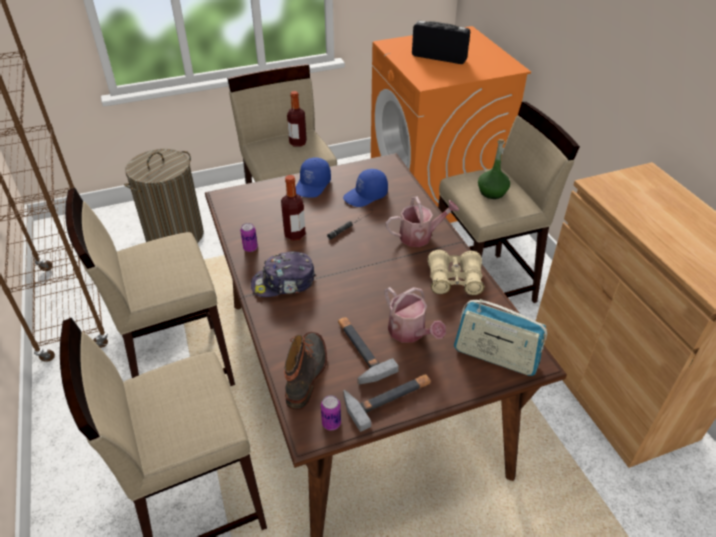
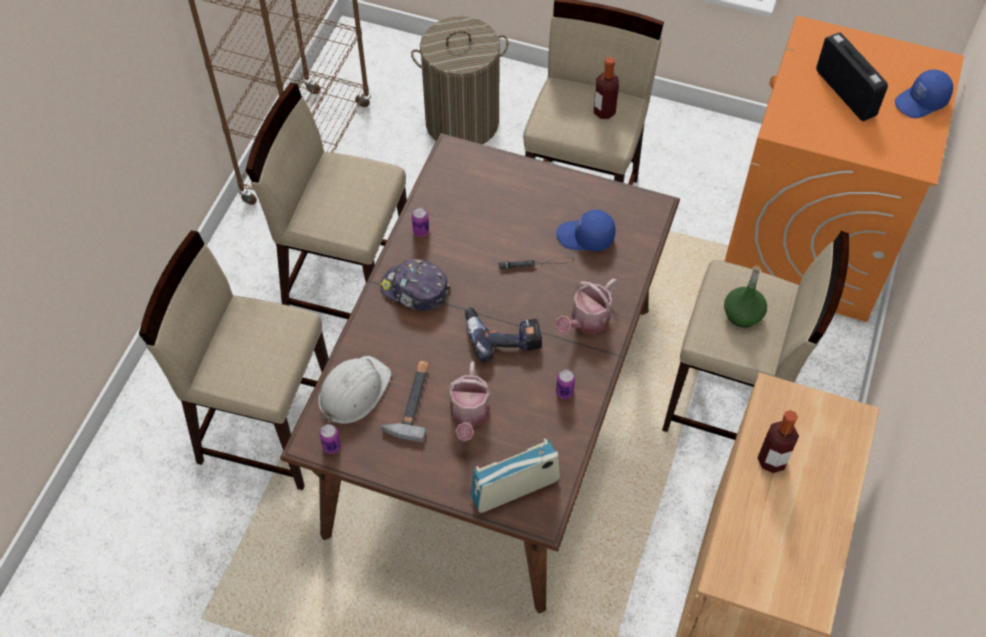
camera: 40 degrees right, 15 degrees up
bottle [281,175,306,241] -> bottle moved to [758,410,799,473]
boot [284,332,327,410] -> white hard hat [318,355,392,424]
blue cap [296,157,331,198] -> blue cap moved to [895,70,953,118]
hammer [343,374,431,432] -> none
watering can [386,196,459,247] -> watering can turned 105 degrees clockwise [555,278,618,334]
beige binoculars [428,250,484,295] -> can [556,369,575,399]
radio [454,299,547,376] -> radio turned 90 degrees clockwise [470,438,560,513]
none -> power drill [465,307,542,362]

